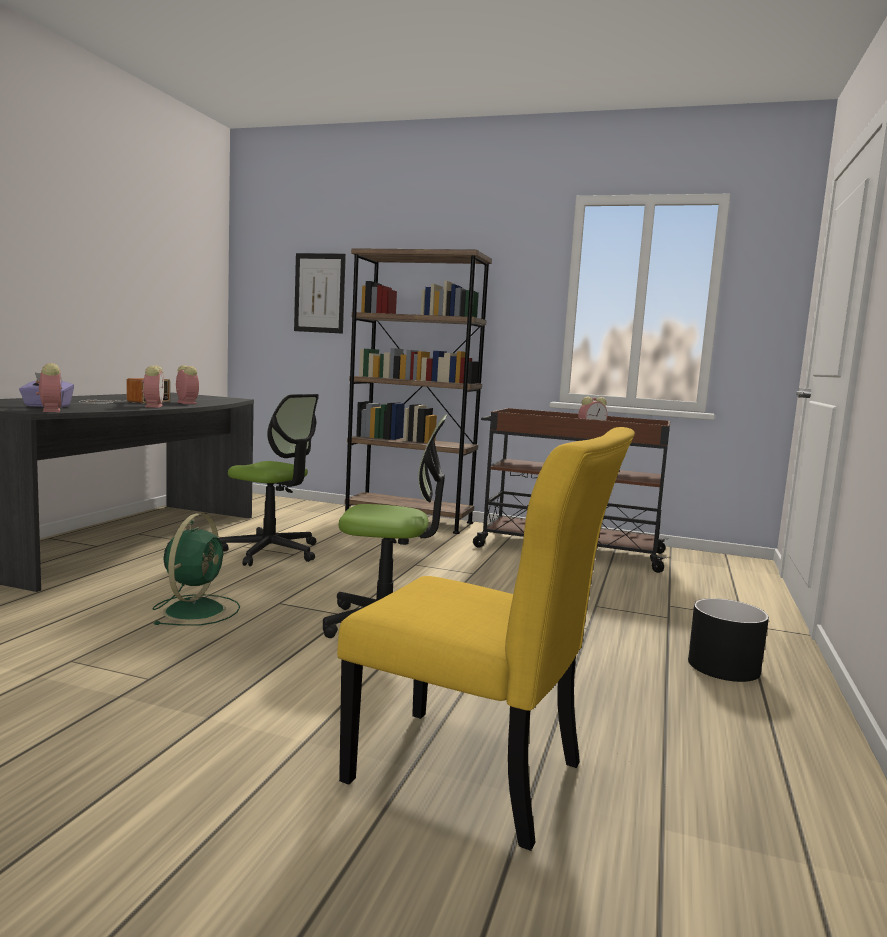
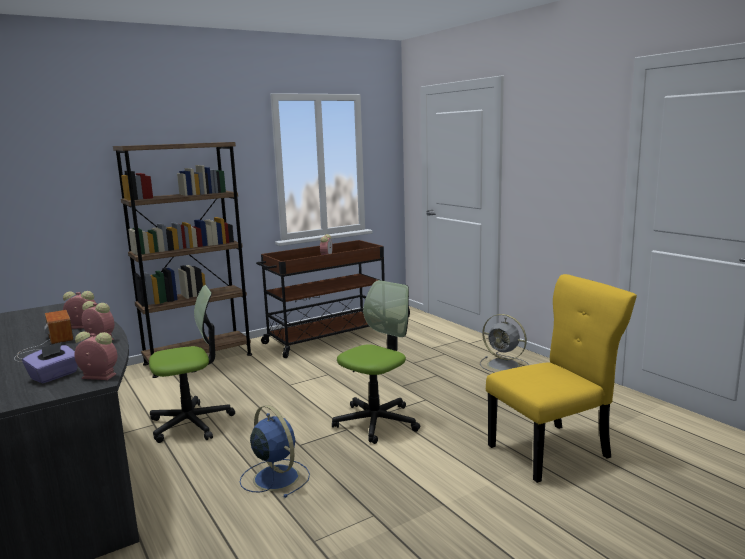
camera: 50 degrees left, 5 degrees up
green fan [152,513,240,626] -> blue fan [240,405,310,498]
picture [294,253,346,334] -> none
black planter [688,598,769,682] -> grey fan [480,314,529,373]

